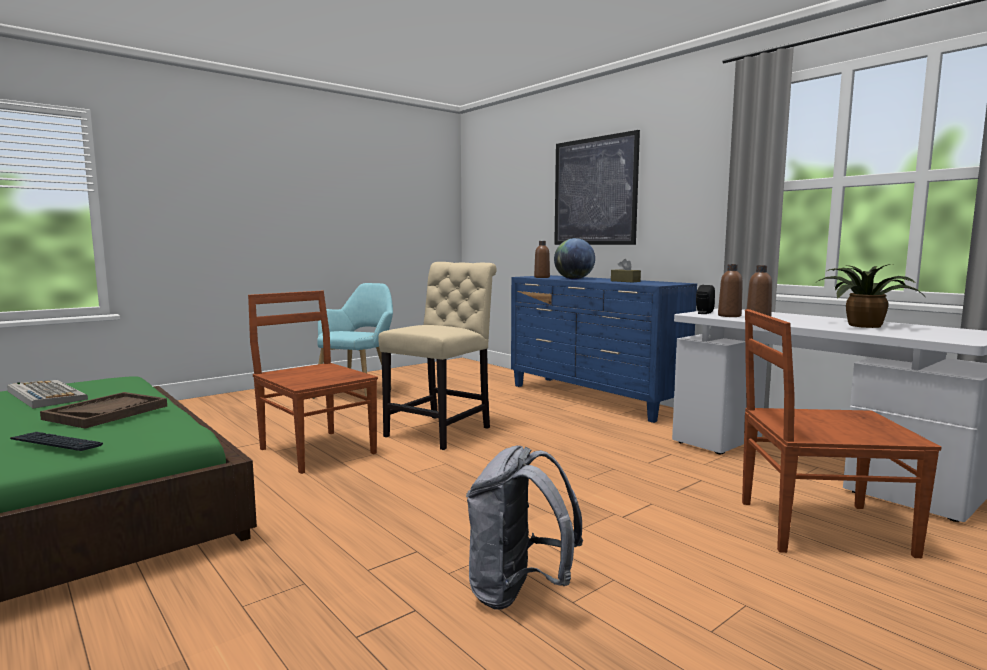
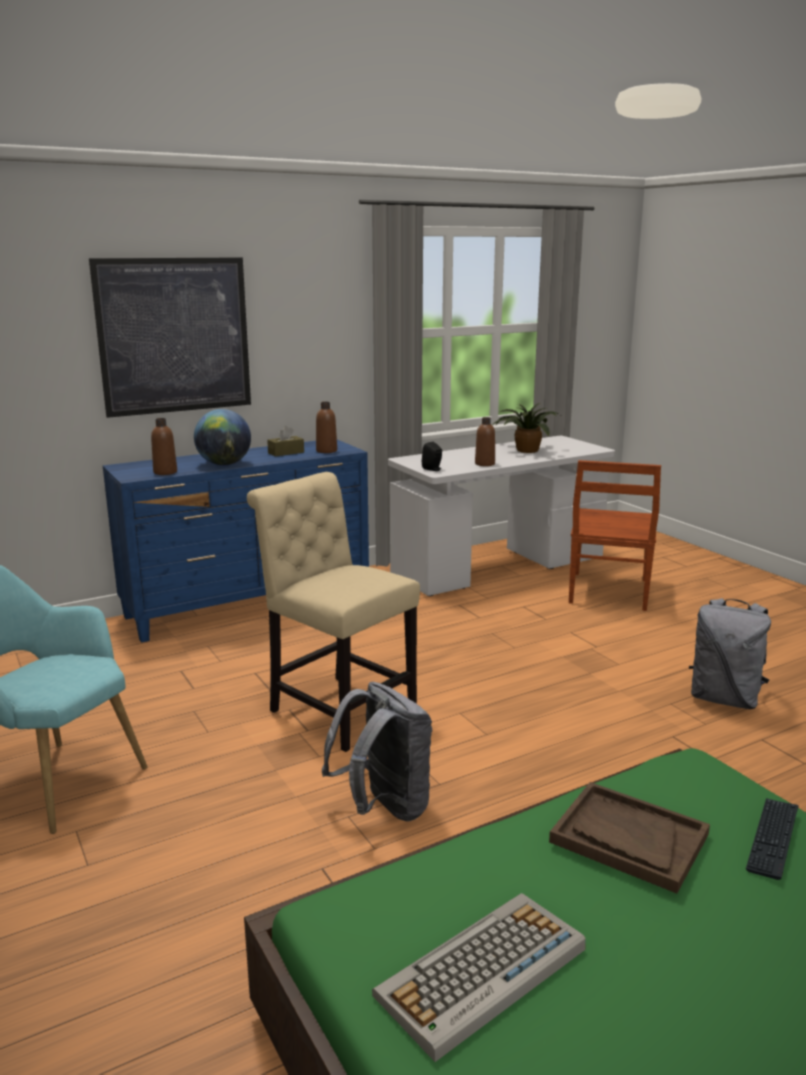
camera: 80 degrees left, 10 degrees up
brown chair [248,291,378,474] -> grey backpack [322,682,433,821]
brown bottle [718,264,743,317] -> brown bottle moved to [316,402,337,453]

